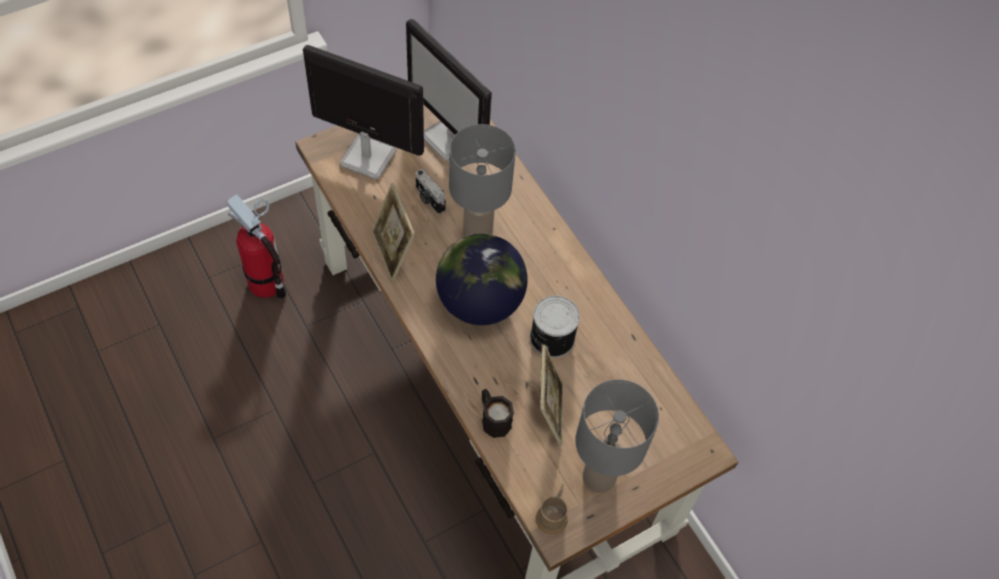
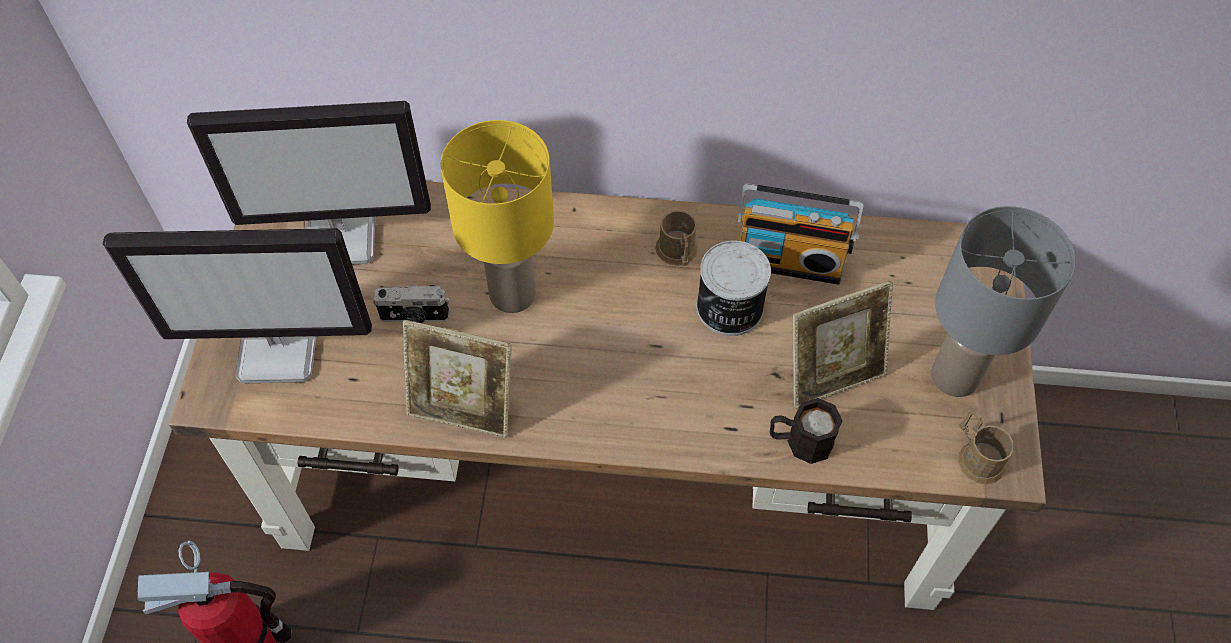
camera: 50 degrees left, 0 degrees up
monitor [303,45,424,179] -> monitor turned 150 degrees counterclockwise [103,228,372,384]
globe [436,233,528,325] -> none
grey table lamp [449,124,516,237] -> yellow table lamp [441,120,554,313]
picture frame [540,344,564,446] -> picture frame turned 120 degrees clockwise [793,280,893,409]
none -> brown mug [655,210,698,266]
none -> radio [736,183,863,285]

